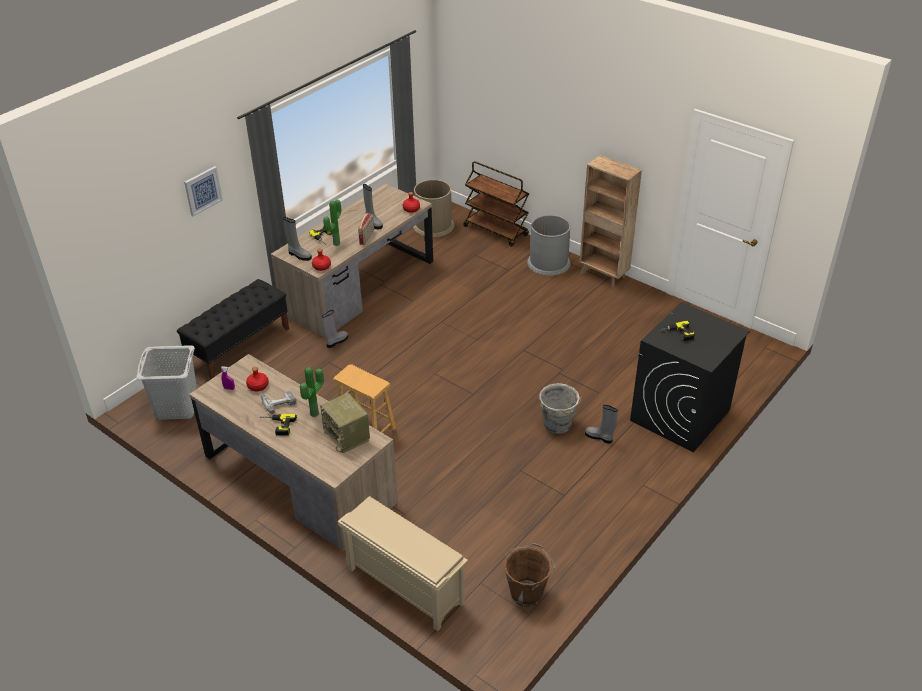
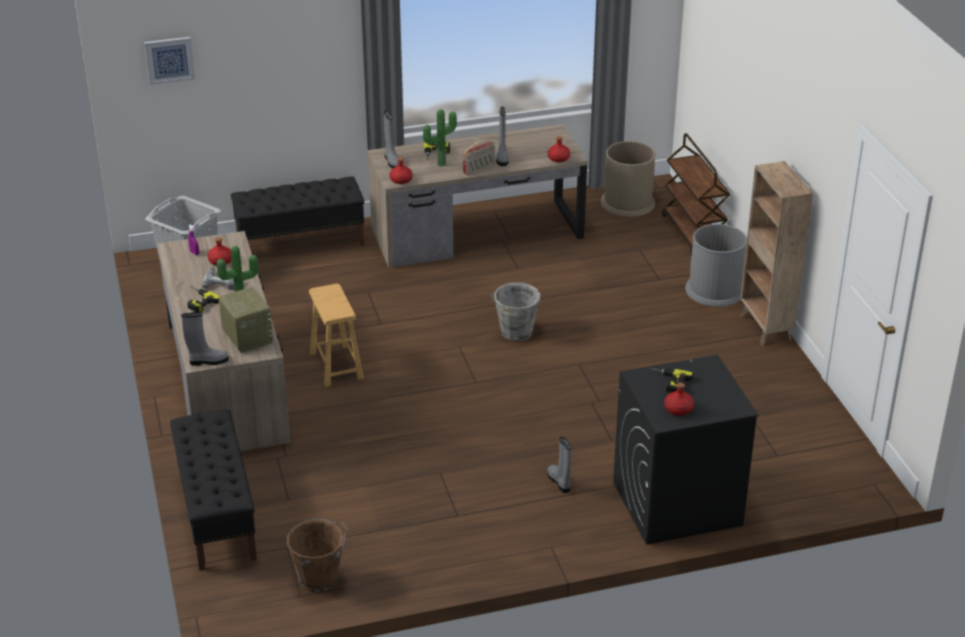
camera: 35 degrees right, 5 degrees down
picture [184,166,223,217] -> picture moved to [144,37,195,85]
radio [320,393,370,453] -> radio turned 150 degrees clockwise [219,287,273,353]
grey boot [322,310,348,348] -> grey boot moved to [181,312,229,366]
beige shoe rack [338,496,468,631] -> black bench [170,410,257,571]
grey bucket [539,383,581,434] -> grey bucket moved to [491,283,541,341]
none -> red bottle [664,382,694,416]

